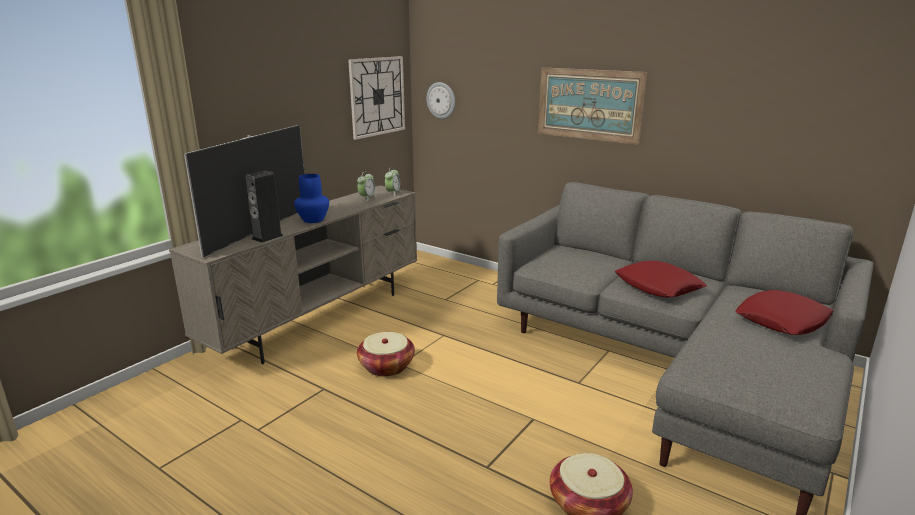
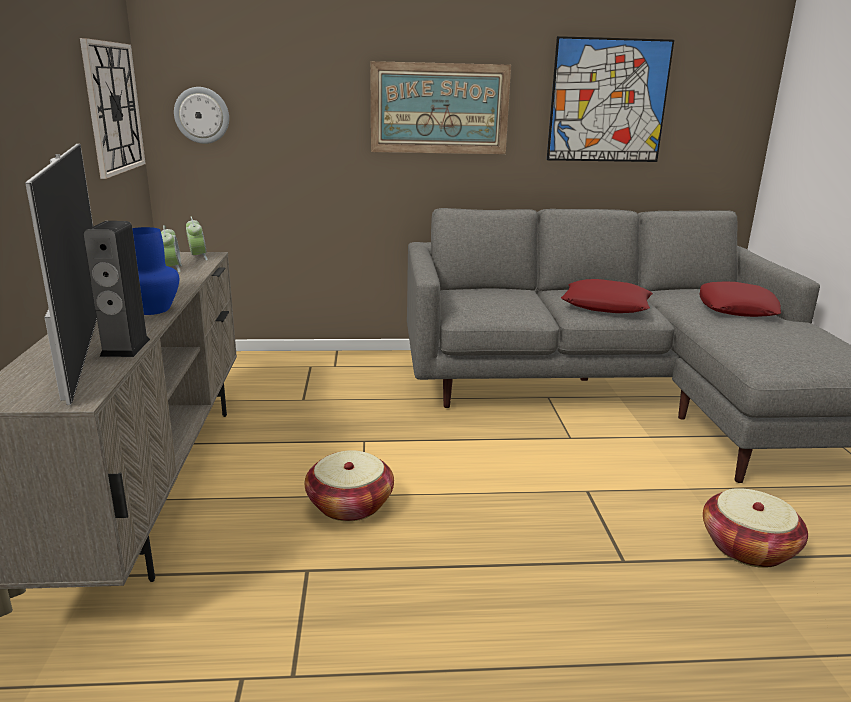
camera: 40 degrees left, 0 degrees up
none -> picture [547,36,674,162]

